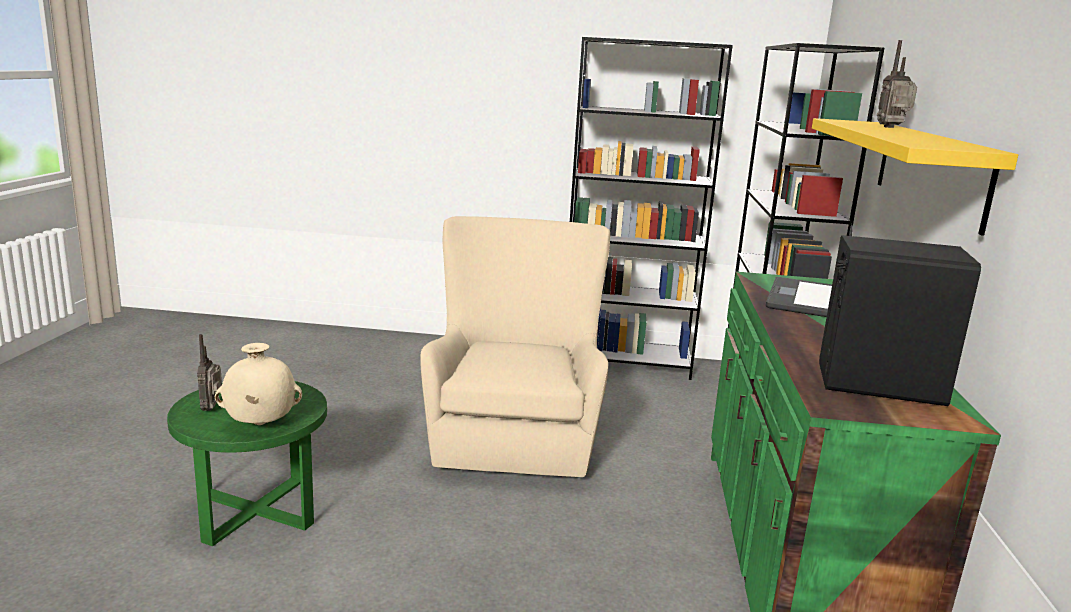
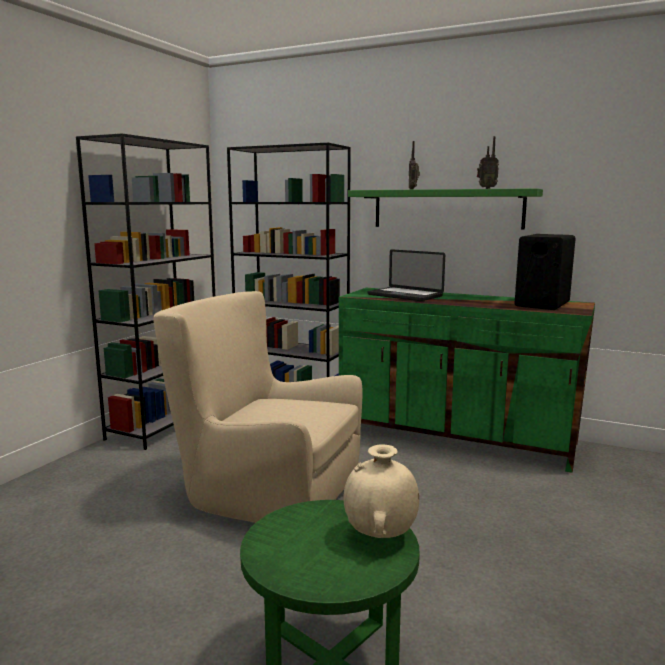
camera: 70 degrees left, 5 degrees down
radio [197,334,222,411] -> radio moved to [477,136,499,189]
yellow shelf [812,118,1018,235] -> green shelf [348,188,543,229]

